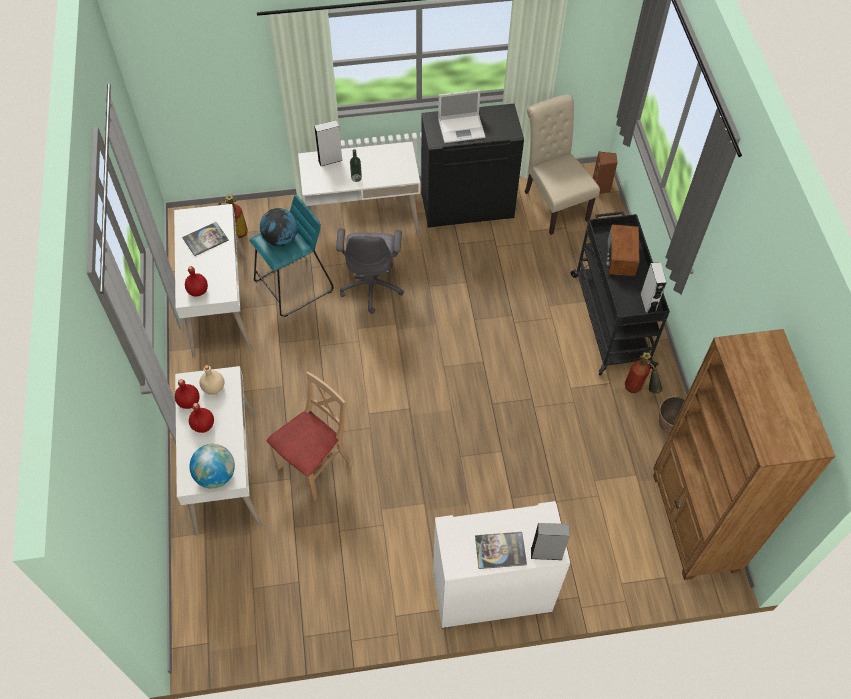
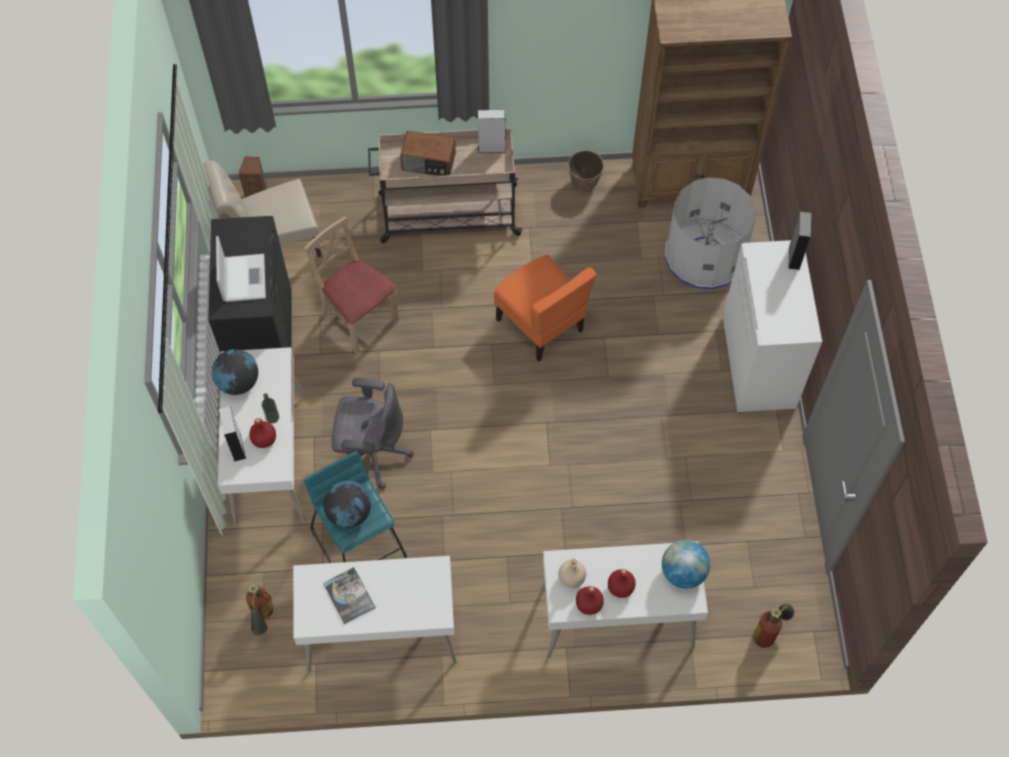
camera: 85 degrees left, 5 degrees up
red bottle [185,266,208,296] -> red bottle moved to [249,418,276,448]
beige chair [267,372,350,501] -> beige chair moved to [304,217,399,354]
book [475,532,527,569] -> none
black cart [571,211,670,376] -> beige cart [368,127,523,243]
fire extinguisher [625,352,663,394] -> fire extinguisher moved to [753,604,794,648]
none -> globe [212,349,258,395]
none -> orange chair [494,255,596,361]
none -> grey trash can [665,177,756,290]

